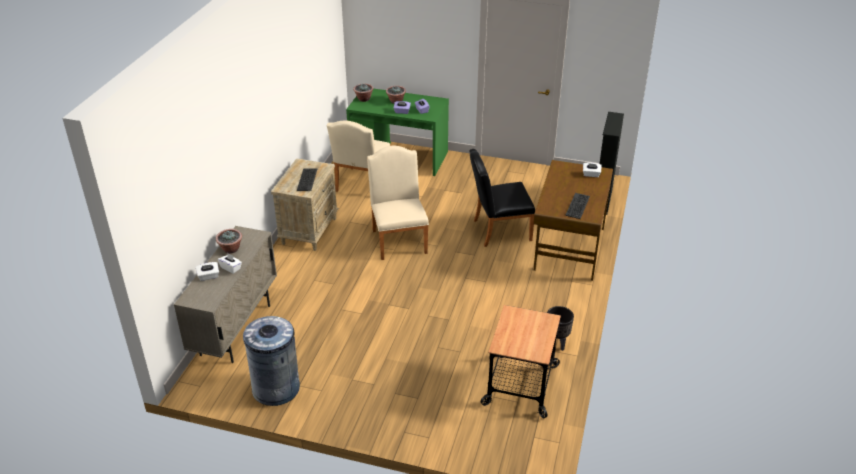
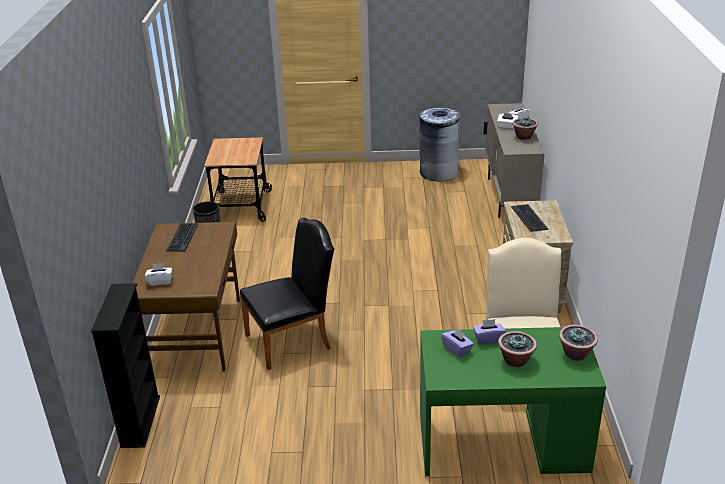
camera: 165 degrees right, 5 degrees down
beige chair [367,146,429,260] -> none

